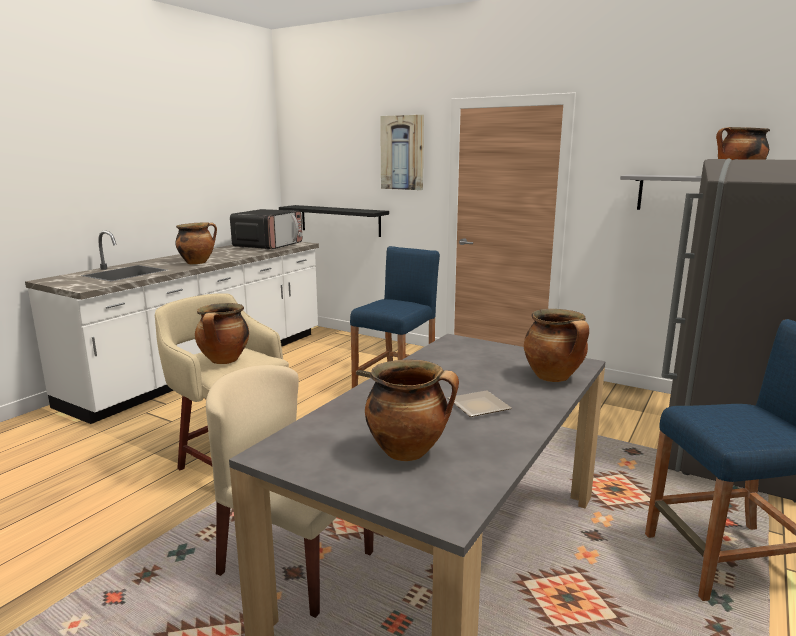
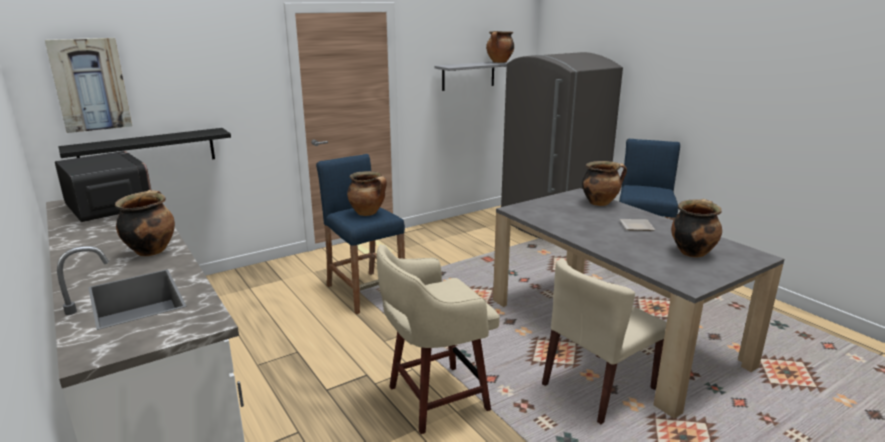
camera: 65 degrees left, 5 degrees up
cooking pot [195,303,249,364] -> cooking pot moved to [347,171,387,216]
picture [380,115,424,190] -> picture moved to [45,38,132,133]

